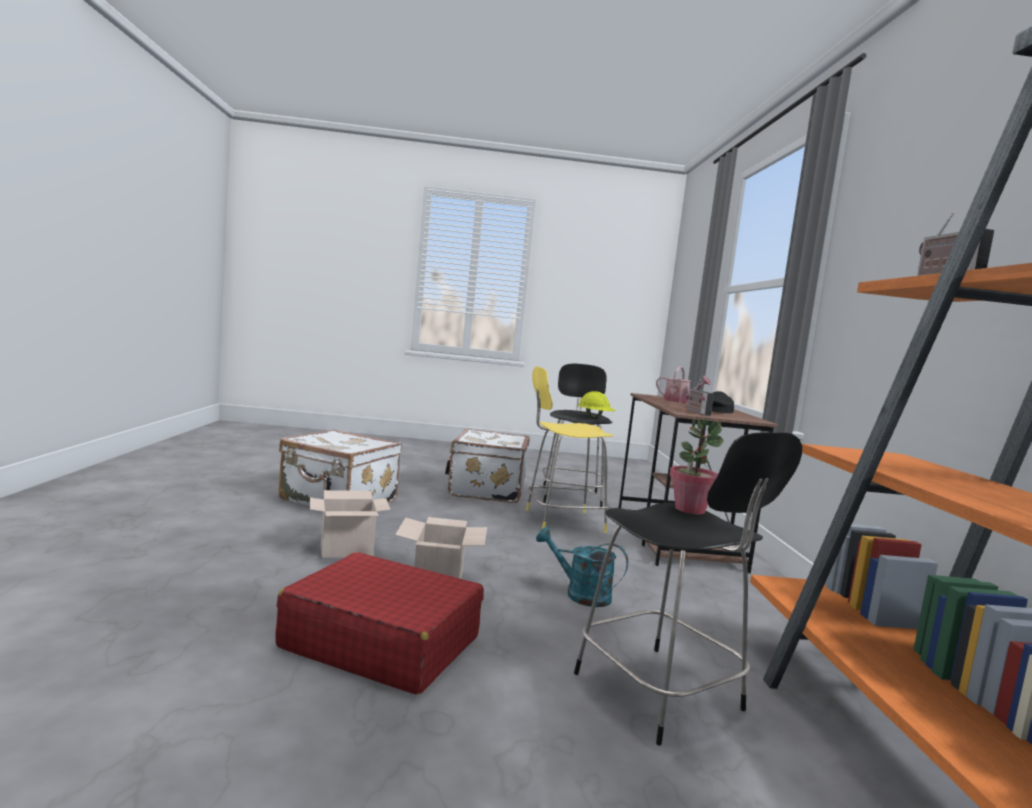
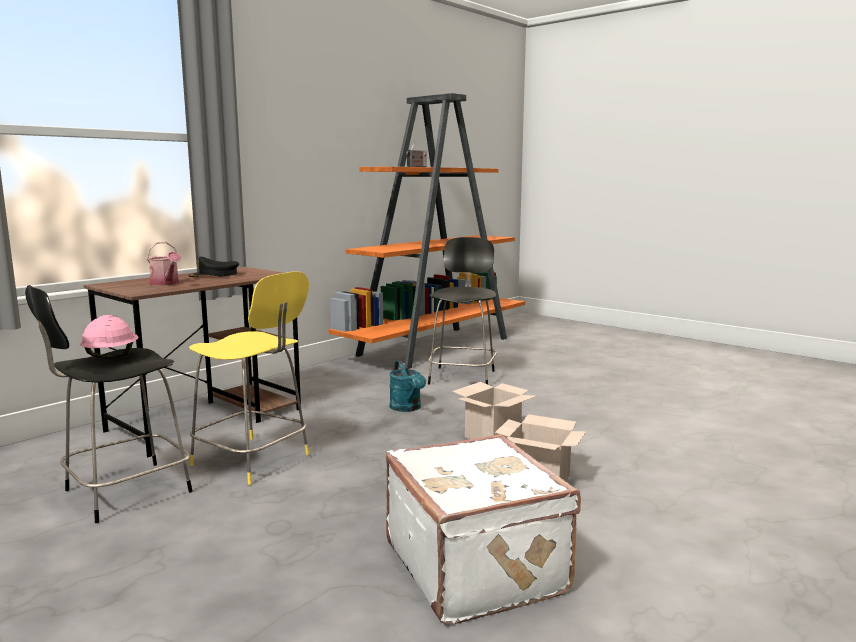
camera: 135 degrees left, 5 degrees up
red suitcase [276,552,484,695] -> none
white suitcase [445,428,530,503] -> none
yellow hard hat [578,391,616,418] -> pink hard hat [80,315,139,358]
watering can [656,366,711,403] -> watering can turned 150 degrees clockwise [146,242,181,285]
potted plant [670,419,724,514] -> none
radio [687,379,714,416] -> none

